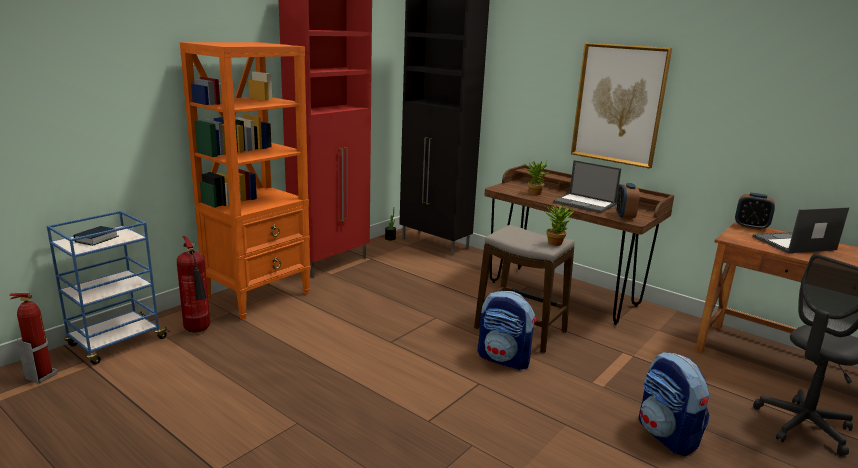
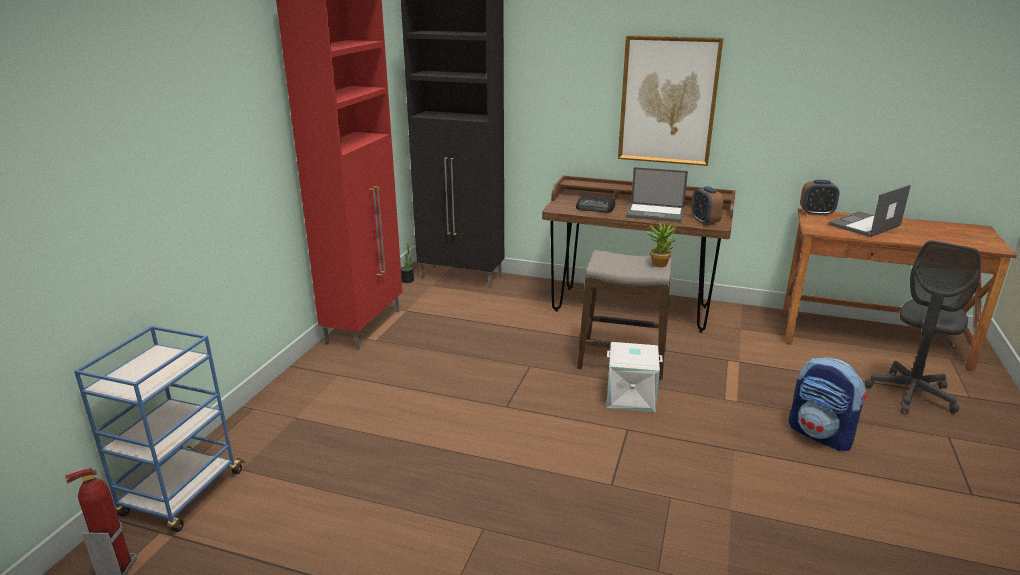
camera: 20 degrees left, 5 degrees up
book [74,226,119,246] -> none
fire extinguisher [177,236,210,332] -> none
orange bookcase [180,42,311,320] -> none
backpack [478,291,537,370] -> white storage box [607,342,663,412]
potted plant [524,161,550,195] -> radio [576,195,615,212]

